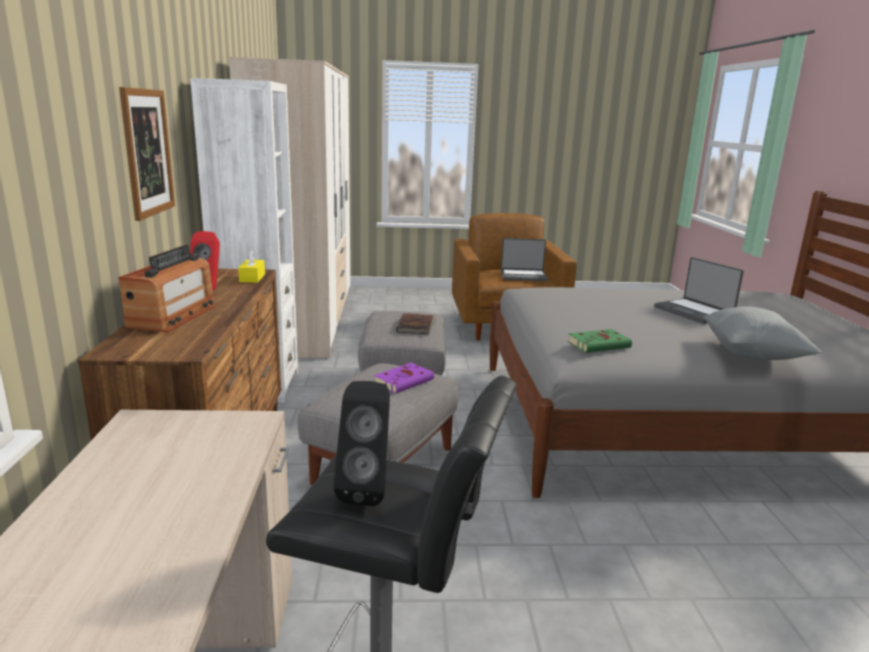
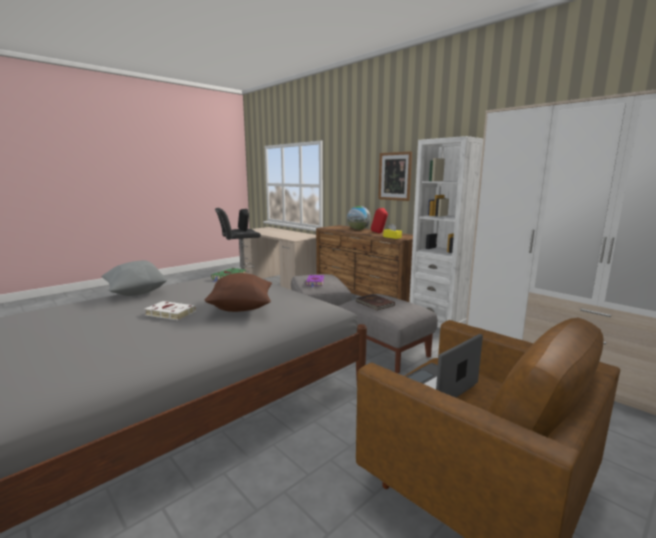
camera: 140 degrees right, 5 degrees down
radio [119,245,216,333] -> globe [347,206,371,230]
laptop [654,257,744,324] -> white book [145,301,196,320]
none -> brown pillow [204,273,272,312]

